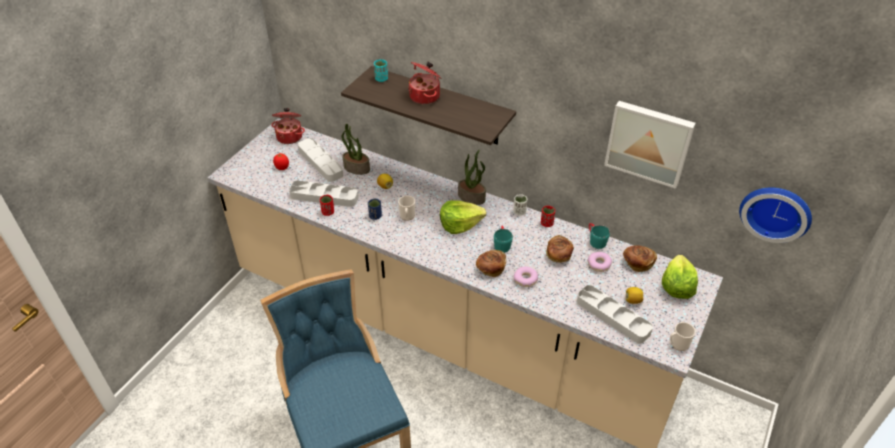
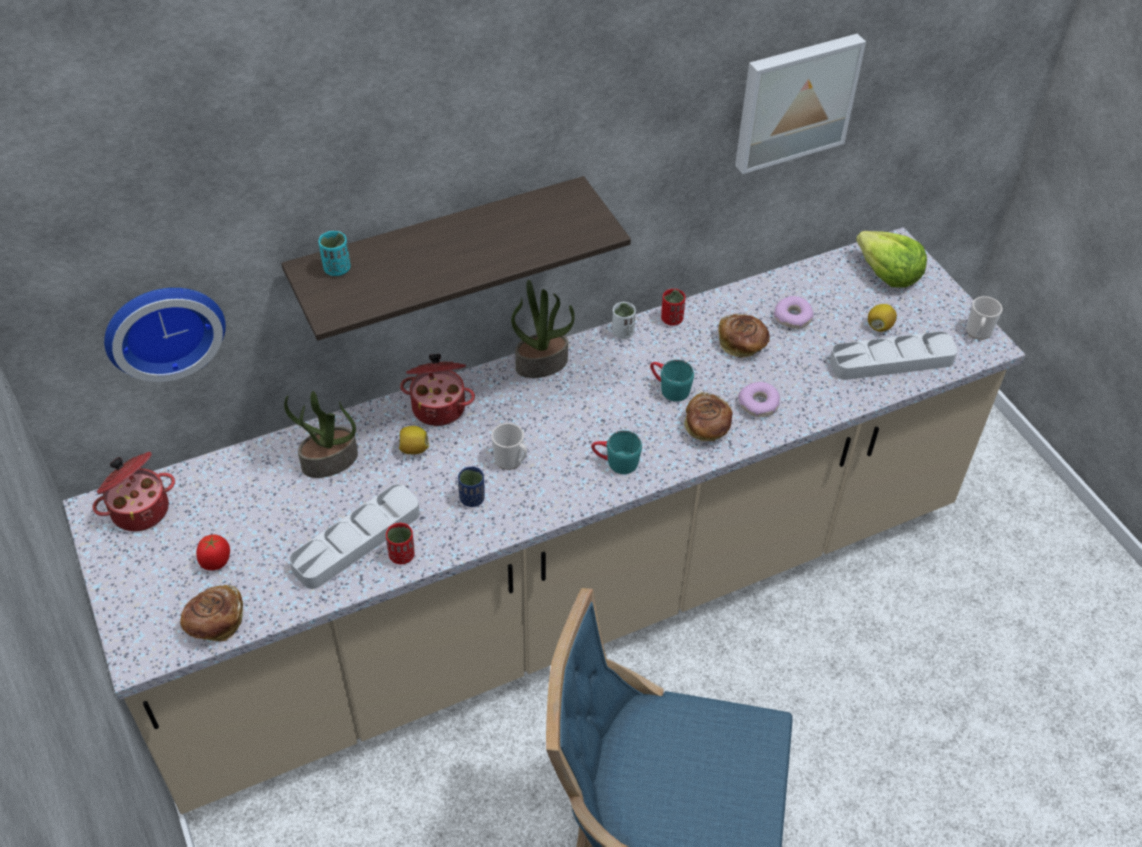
camera: 55 degrees left, 5 degrees up
grey tray [298,138,343,182] -> none
cooking pot [408,62,442,104] -> cooking pot moved to [400,354,475,426]
lettuce [440,200,486,234] -> none
turquoise mug [589,223,610,249] -> turquoise mug moved to [591,430,642,474]
bread [623,245,657,272] -> bread moved to [180,585,243,642]
wall clock [739,187,812,243] -> wall clock moved to [104,288,226,382]

